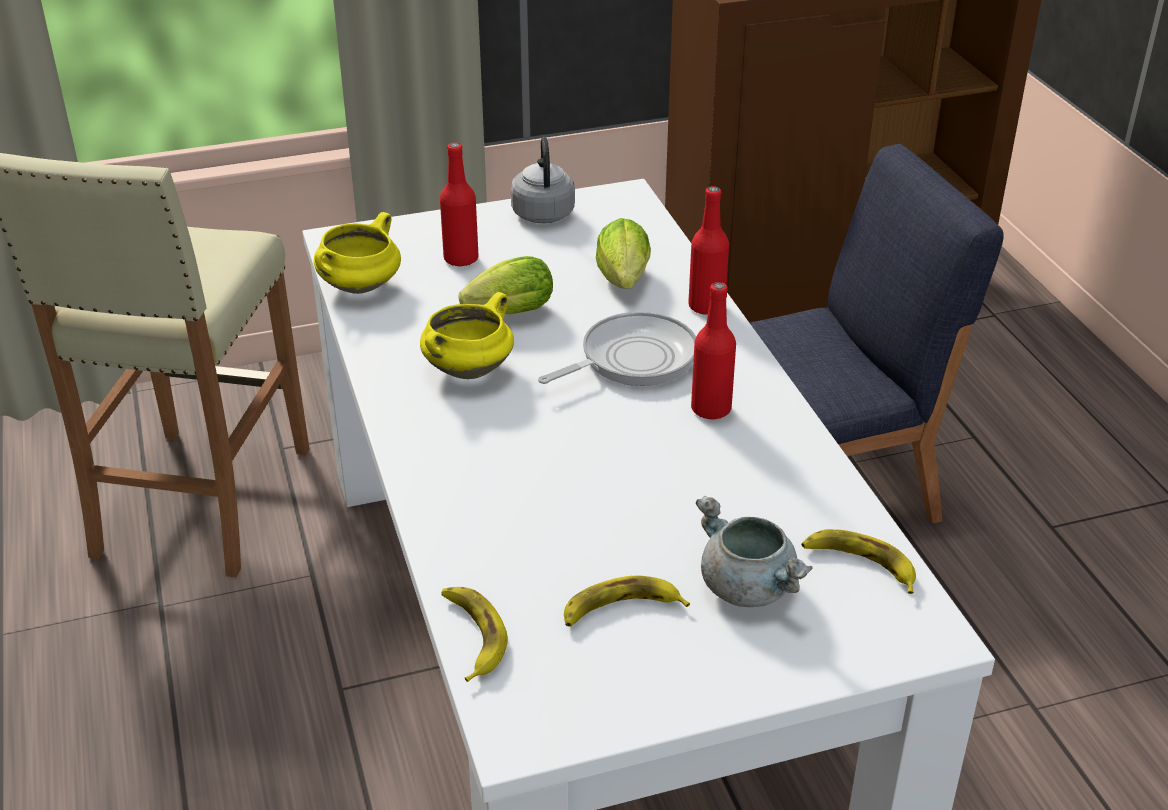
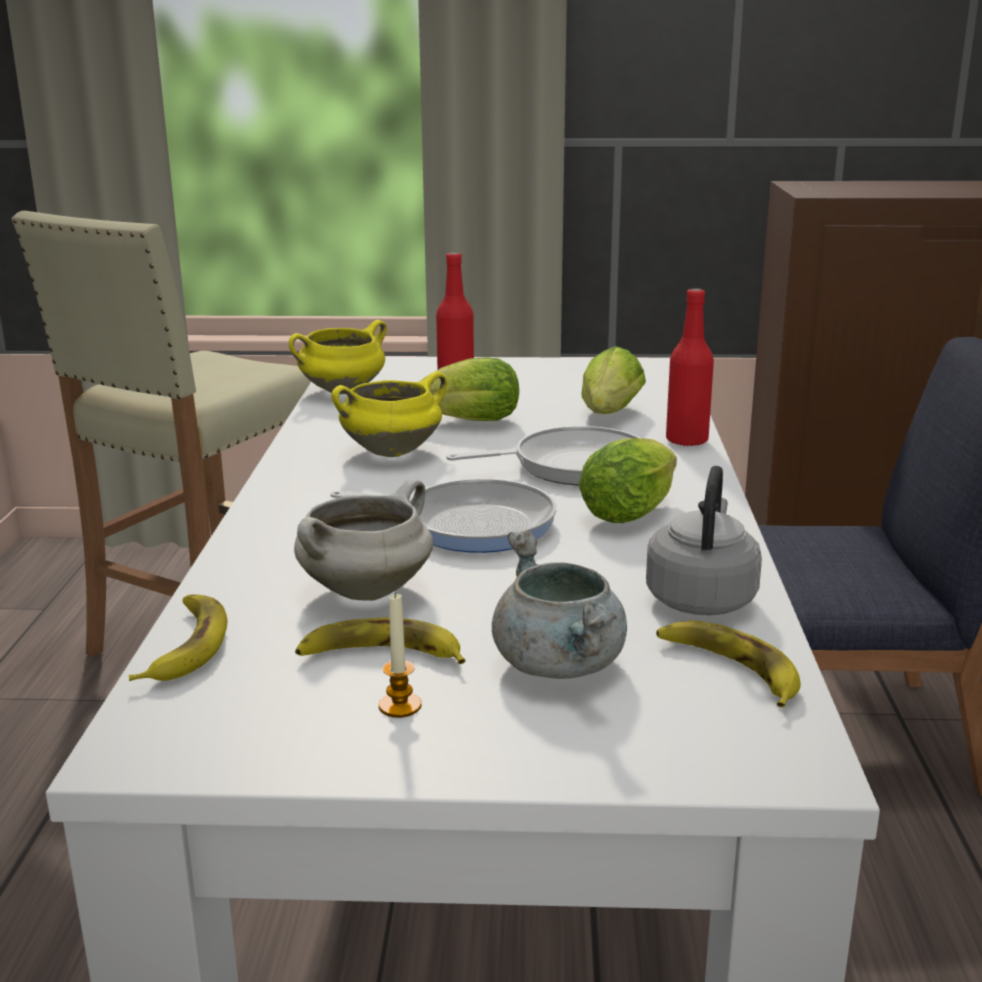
camera: 20 degrees right, 15 degrees down
grey kettle [511,137,575,223] -> grey kettle moved to [646,466,762,615]
red bottle [691,282,736,420] -> lettuce [579,438,677,523]
none -> white cooking pot [294,478,433,601]
none -> frying pan [330,479,556,553]
none -> candle [379,592,421,718]

